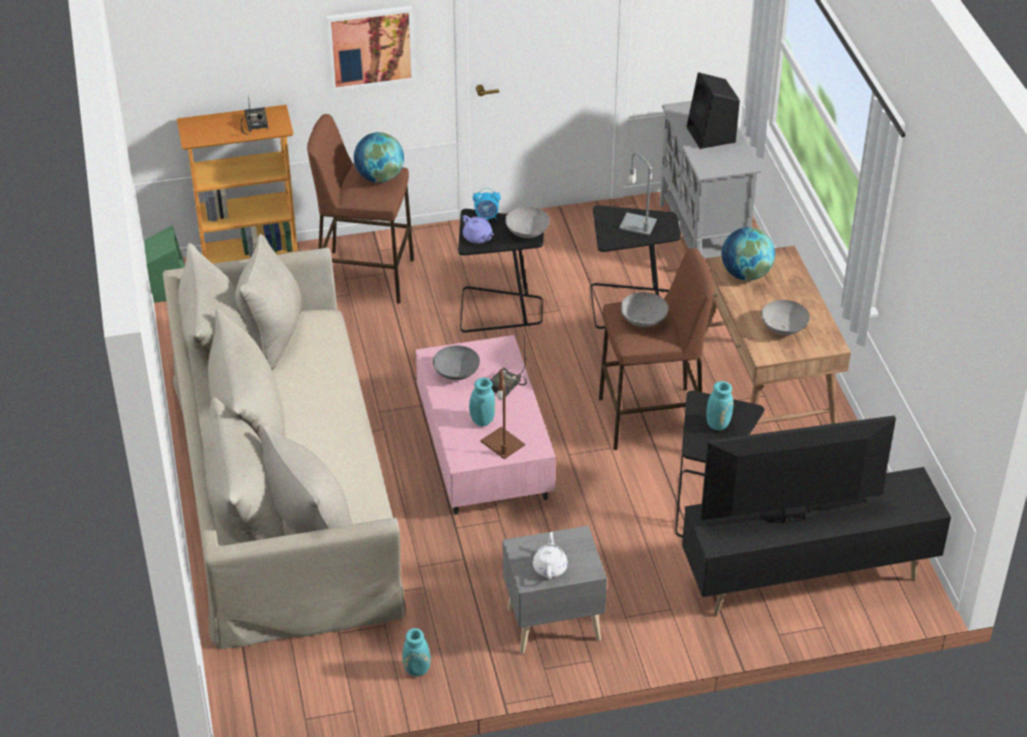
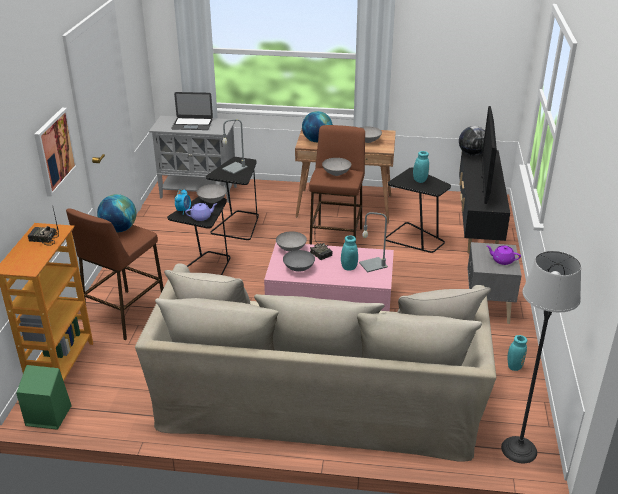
camera: 70 degrees left, 10 degrees down
brown table lamp [481,369,525,459] -> grey table lamp [359,212,388,272]
white teapot [533,532,568,579] -> purple teapot [487,246,521,265]
black speaker [686,72,740,149] -> laptop [171,92,213,130]
none -> grey bowl [276,231,307,252]
none -> globe [459,126,485,156]
none -> floor lamp [501,251,581,463]

